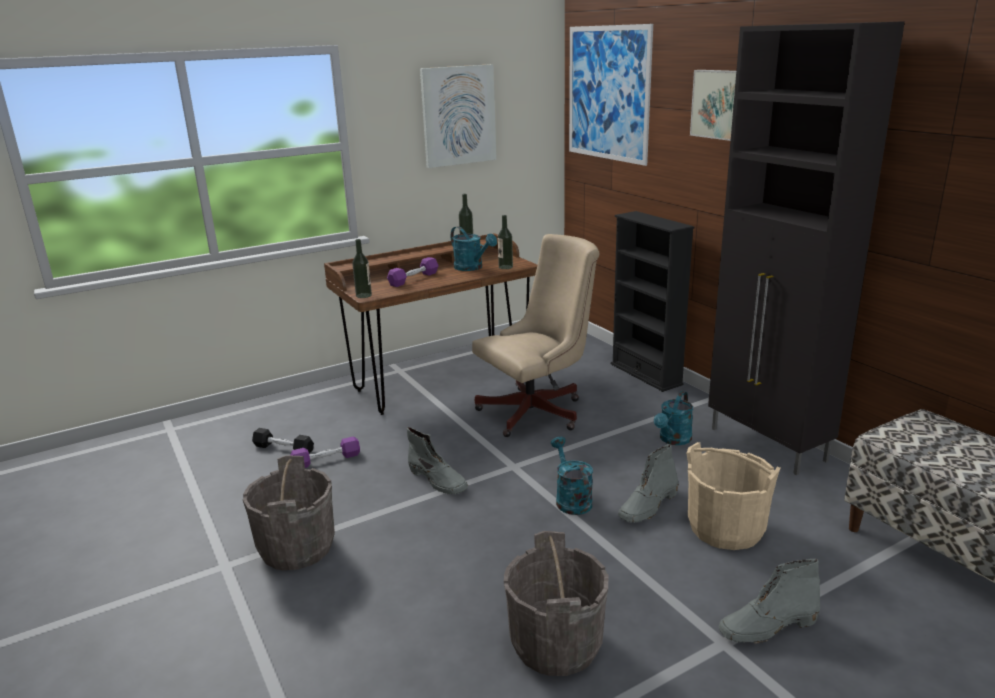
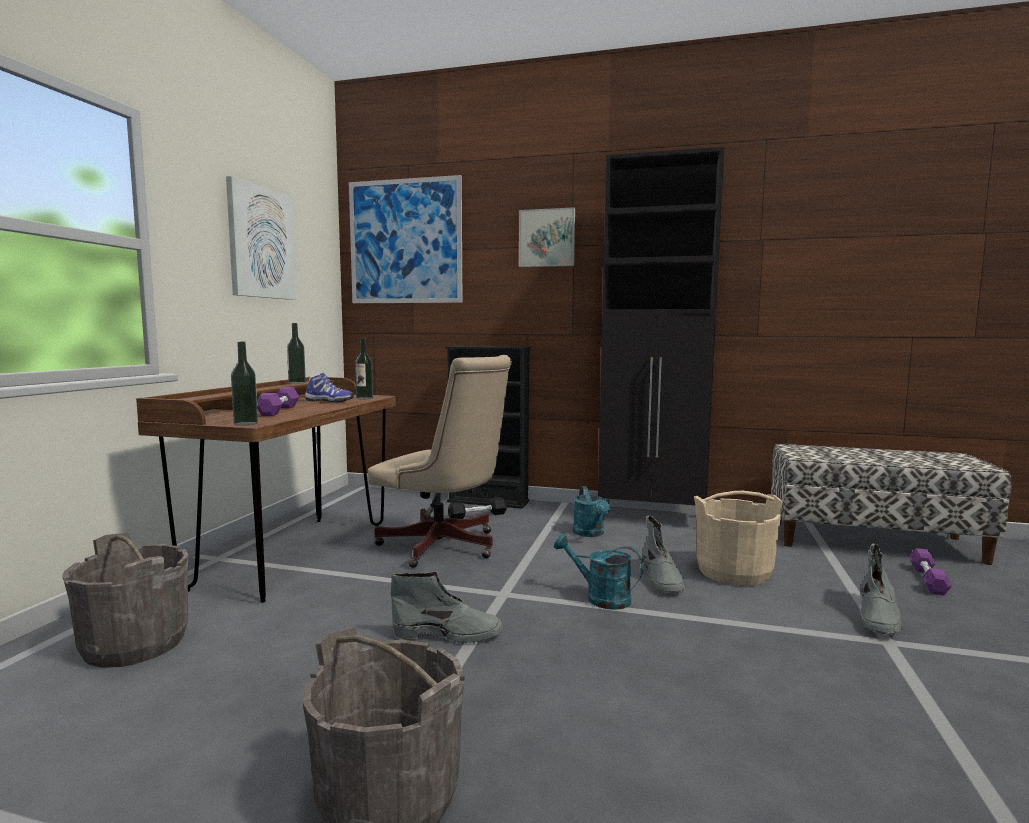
camera: 45 degrees left, 15 degrees down
black dumbbell [252,428,314,453] -> black dumbbell moved to [448,497,507,519]
purple dumbbell [290,437,360,468] -> purple dumbbell moved to [909,548,952,595]
turquoise watering can [451,226,497,271] -> shoe [305,373,354,402]
beige office chair [472,234,600,437] -> beige office chair turned 105 degrees clockwise [368,355,512,568]
grey bucket [504,531,609,676] -> grey bucket moved to [62,533,188,668]

